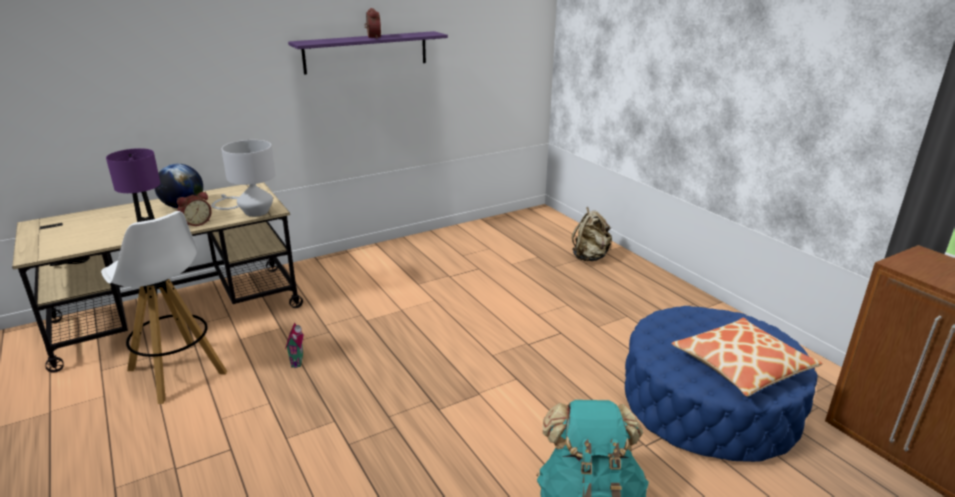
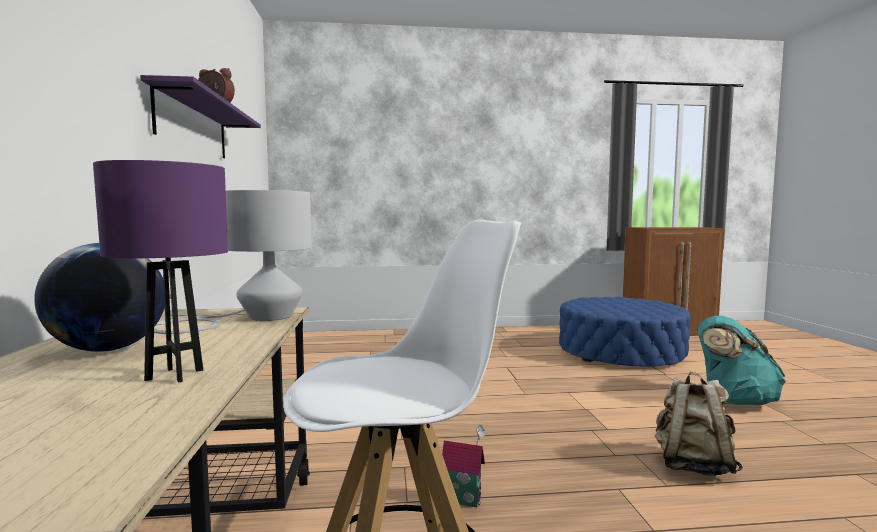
camera: 65 degrees left, 20 degrees down
alarm clock [177,192,212,226] -> none
beige backpack [572,207,612,261] -> beige backpack moved to [655,372,743,476]
pillow [672,318,823,397] -> none

